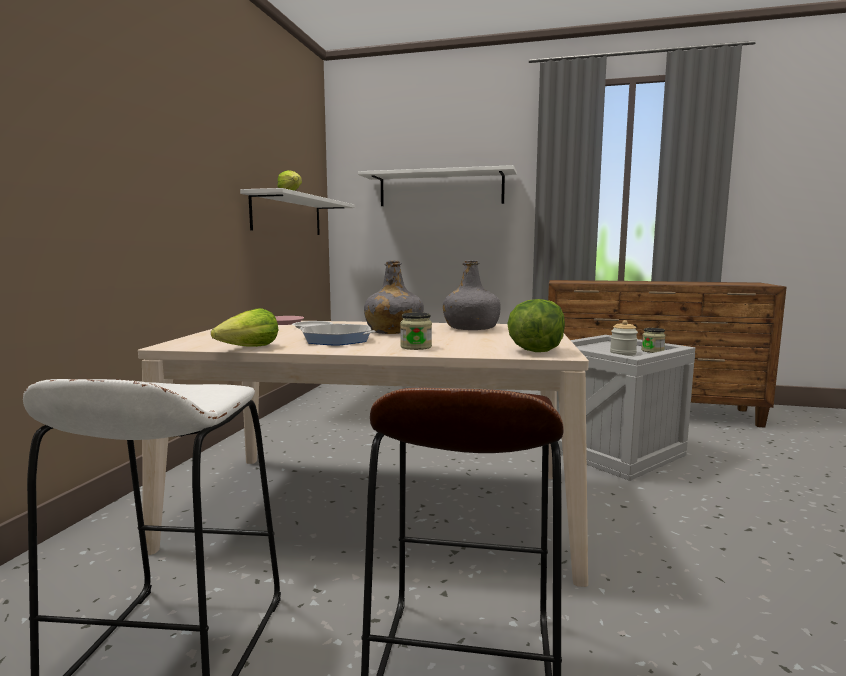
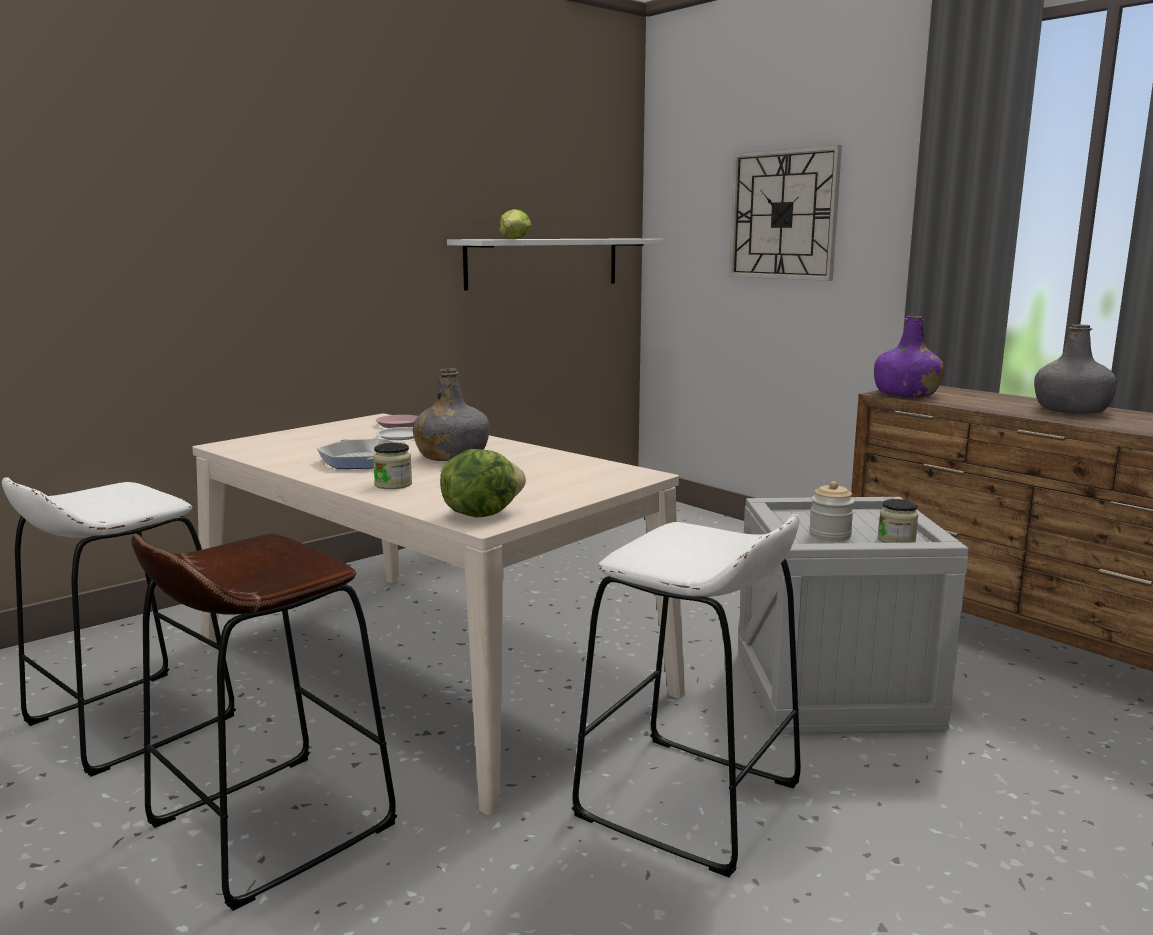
camera: 35 degrees right, 5 degrees up
lettuce [211,308,279,347] -> none
white shelf [358,165,517,206] -> wall clock [729,145,842,281]
grey bottle [443,260,500,330] -> grey bottle moved to [1034,324,1117,414]
none -> white stool [572,514,801,877]
none -> purple bottle [874,316,945,397]

